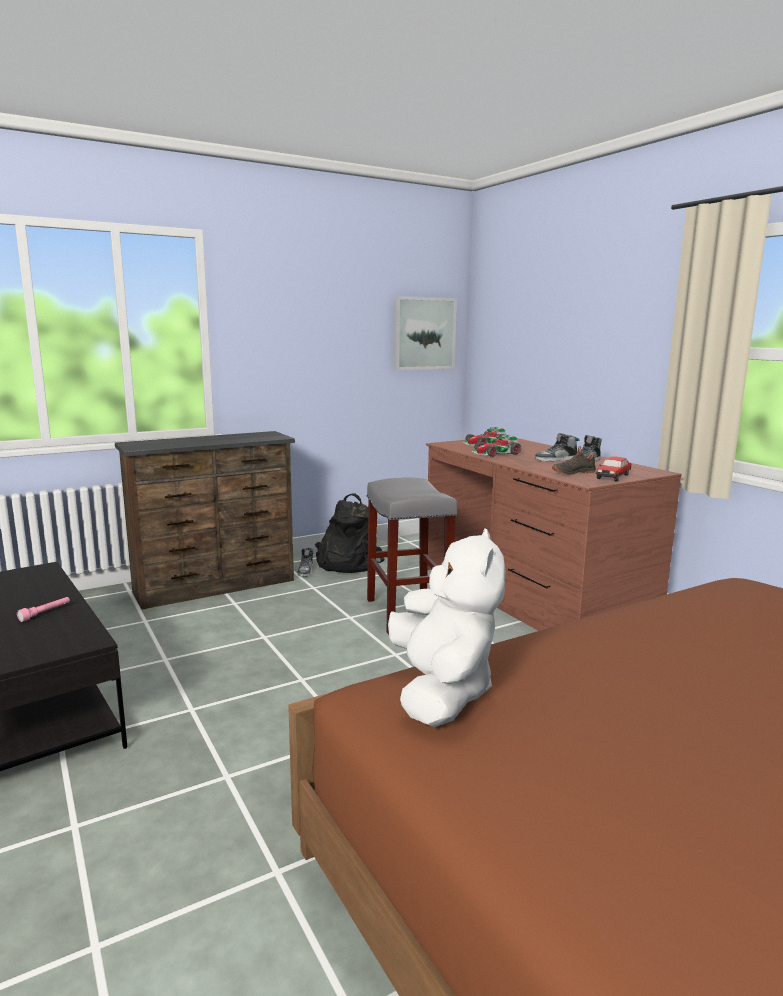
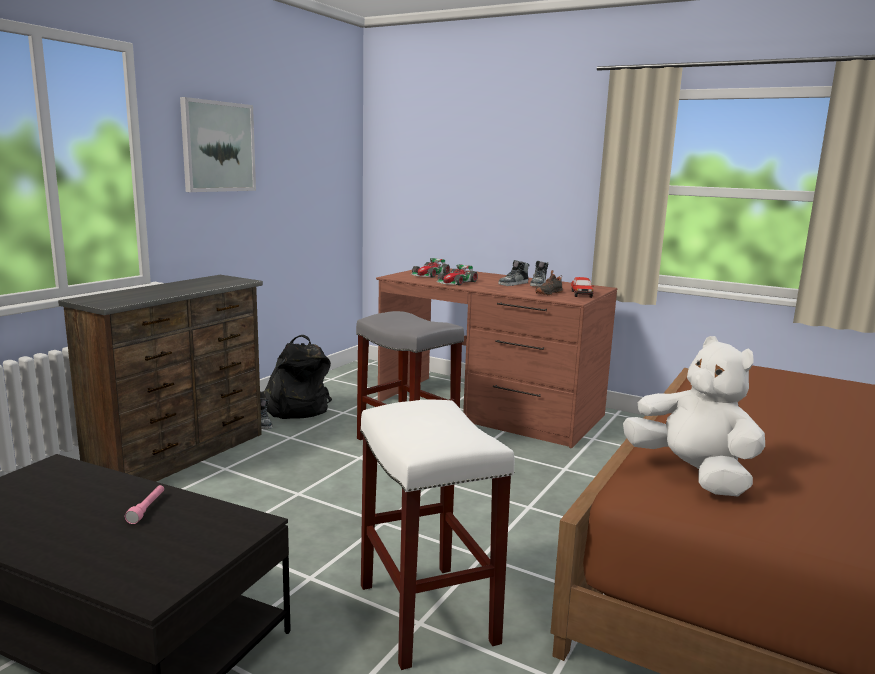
camera: 30 degrees left, 0 degrees up
picture [394,296,457,370] -> picture moved to [180,97,256,192]
none -> white stool [360,400,515,670]

